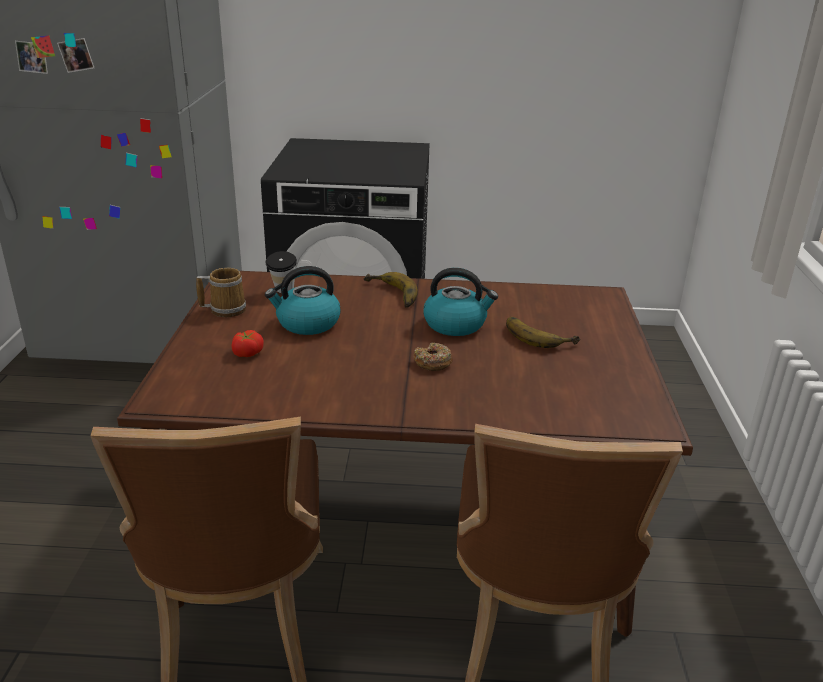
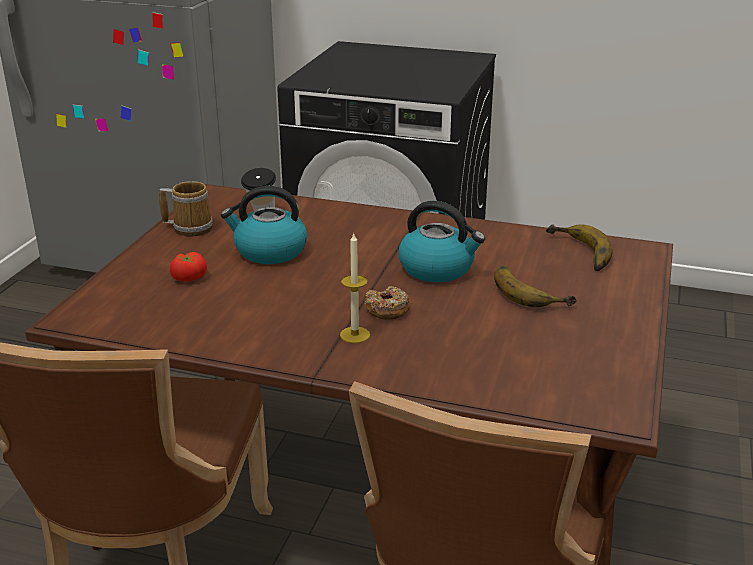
camera: 15 degrees right, 0 degrees up
banana [364,272,418,308] -> banana moved to [546,224,613,271]
none -> candle [340,232,370,343]

